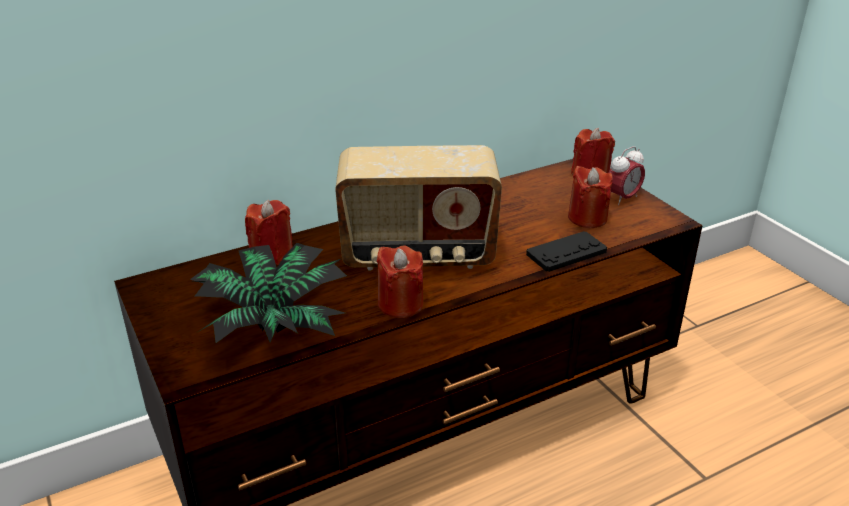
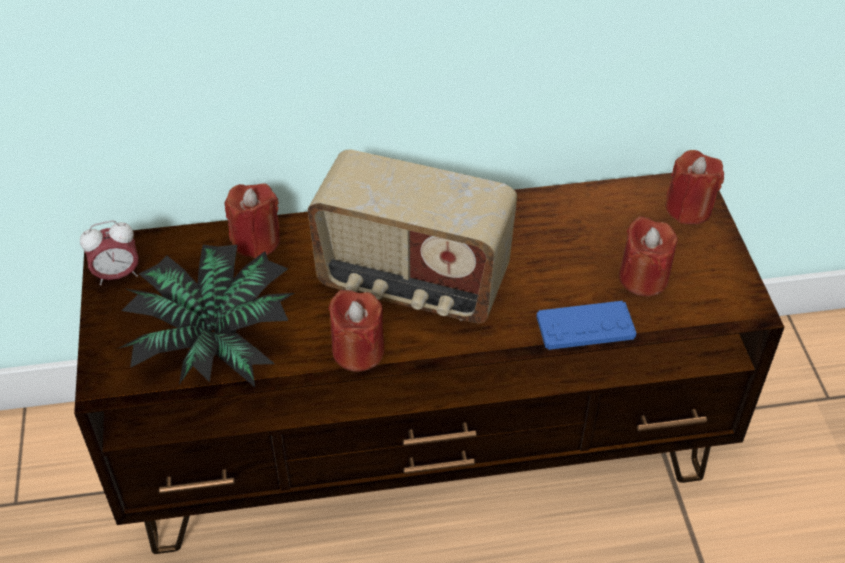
camera: 20 degrees right, 15 degrees up
black game controller [526,231,607,272] -> blue game controller [536,301,636,350]
alarm clock [609,146,645,205] -> alarm clock moved to [80,221,138,285]

